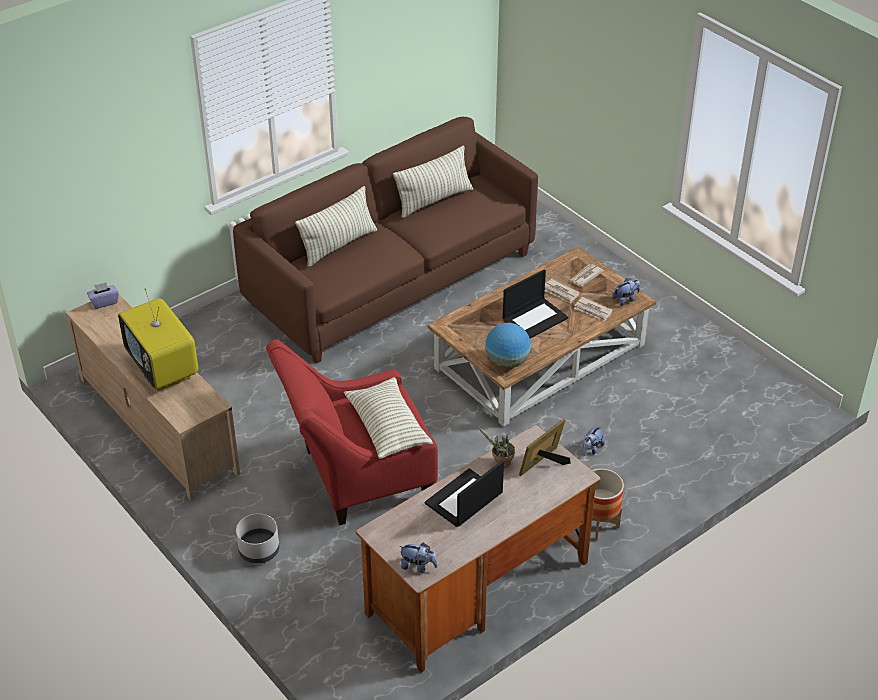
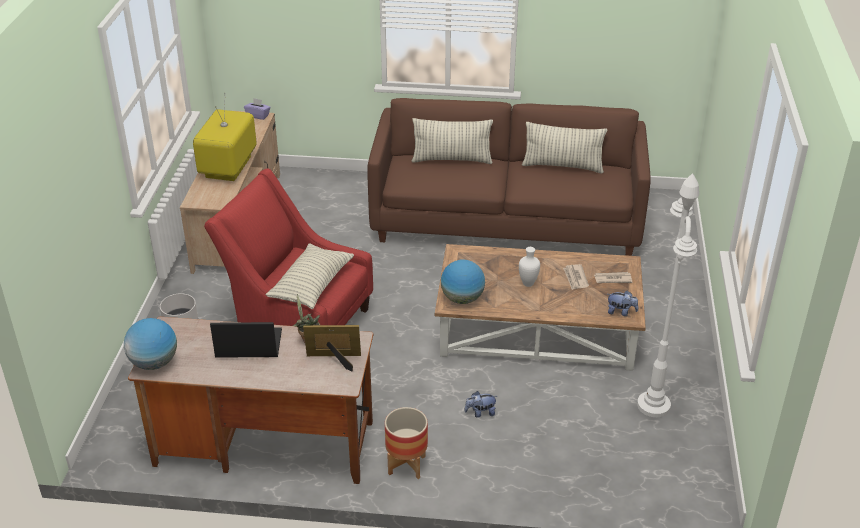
camera: 45 degrees right, 5 degrees down
plush toy [399,542,438,573] -> globe [124,318,177,370]
laptop [503,269,568,339] -> white vase [519,247,540,287]
newspaper [574,297,613,322] -> none
none -> white floor lamp [637,173,699,417]

